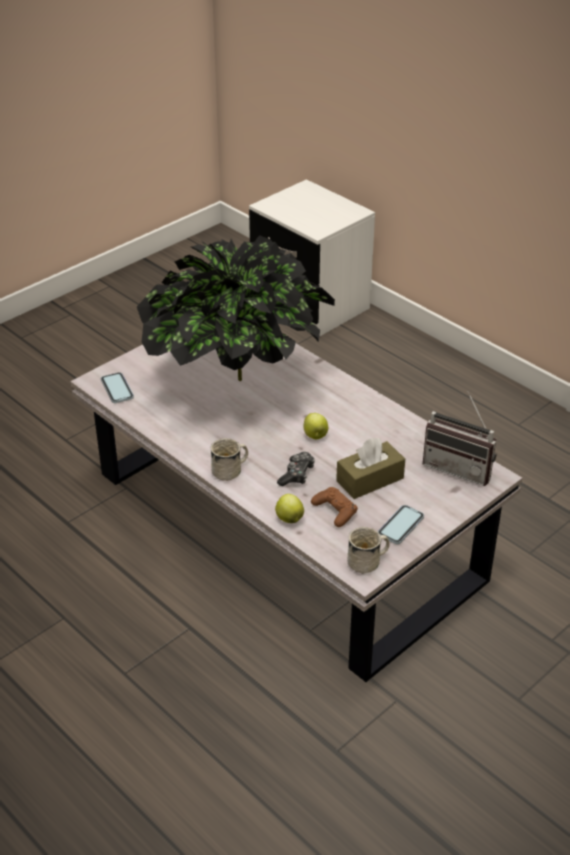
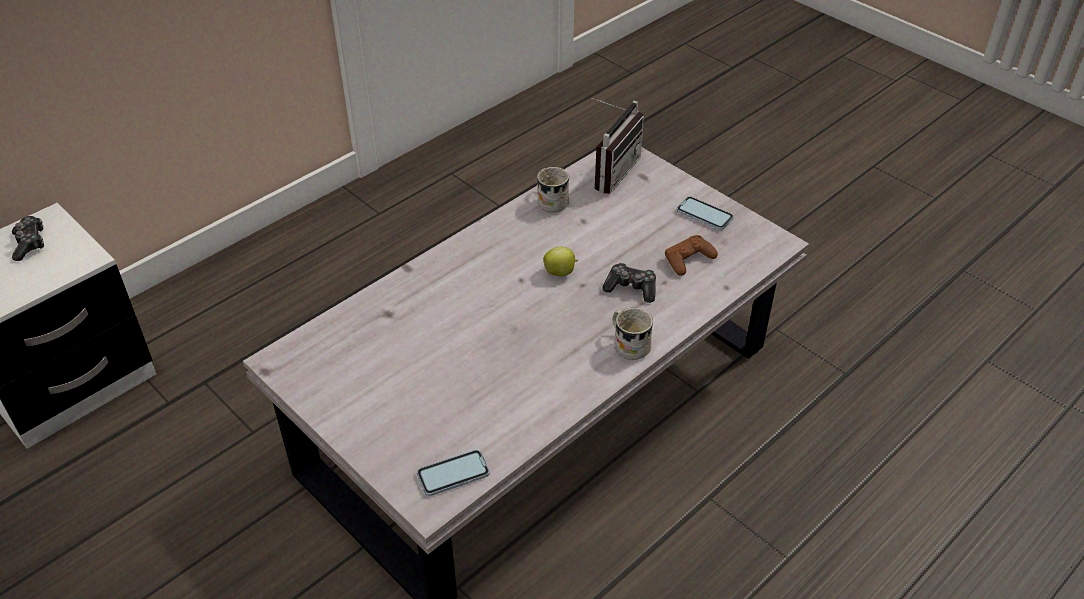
camera: 90 degrees left, 5 degrees up
potted plant [137,235,335,382] -> none
apple [275,494,304,523] -> none
brown tissue box [336,438,405,499] -> none
white mug [347,527,389,574] -> white mug moved to [537,167,569,213]
none -> game controller [12,216,44,261]

